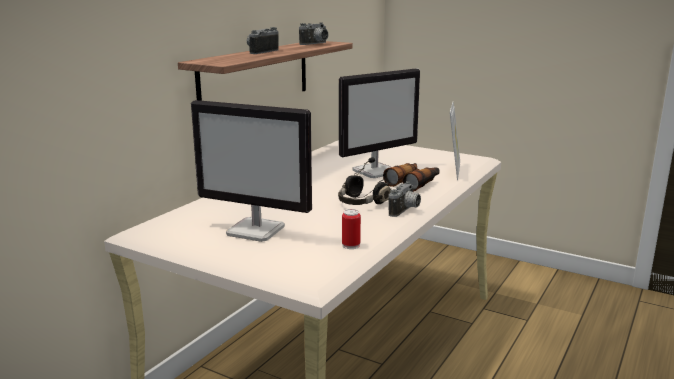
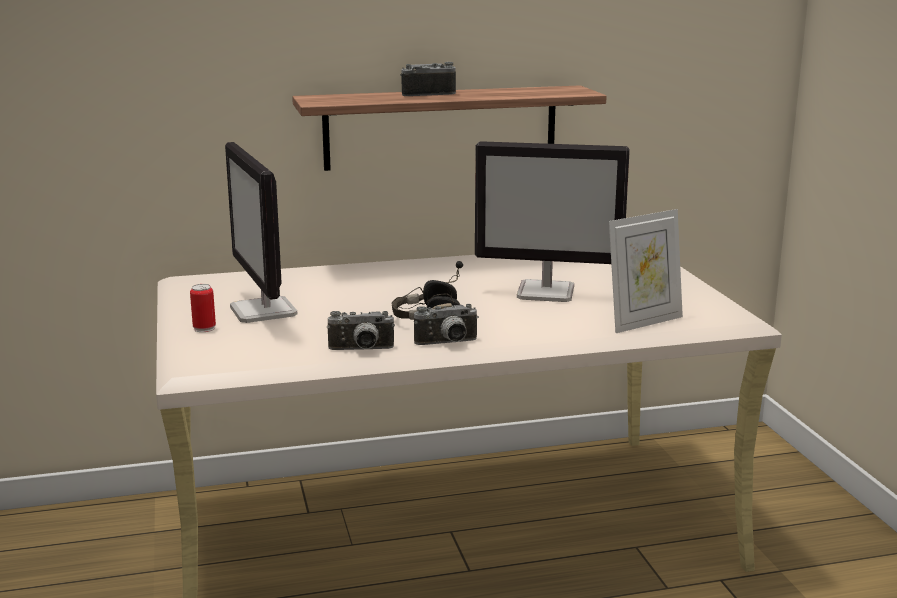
camera: 45 degrees right, 0 degrees up
camera [299,22,329,45] -> camera moved to [327,311,395,350]
can [342,209,361,249] -> can moved to [190,284,216,332]
binoculars [383,163,439,192] -> none

